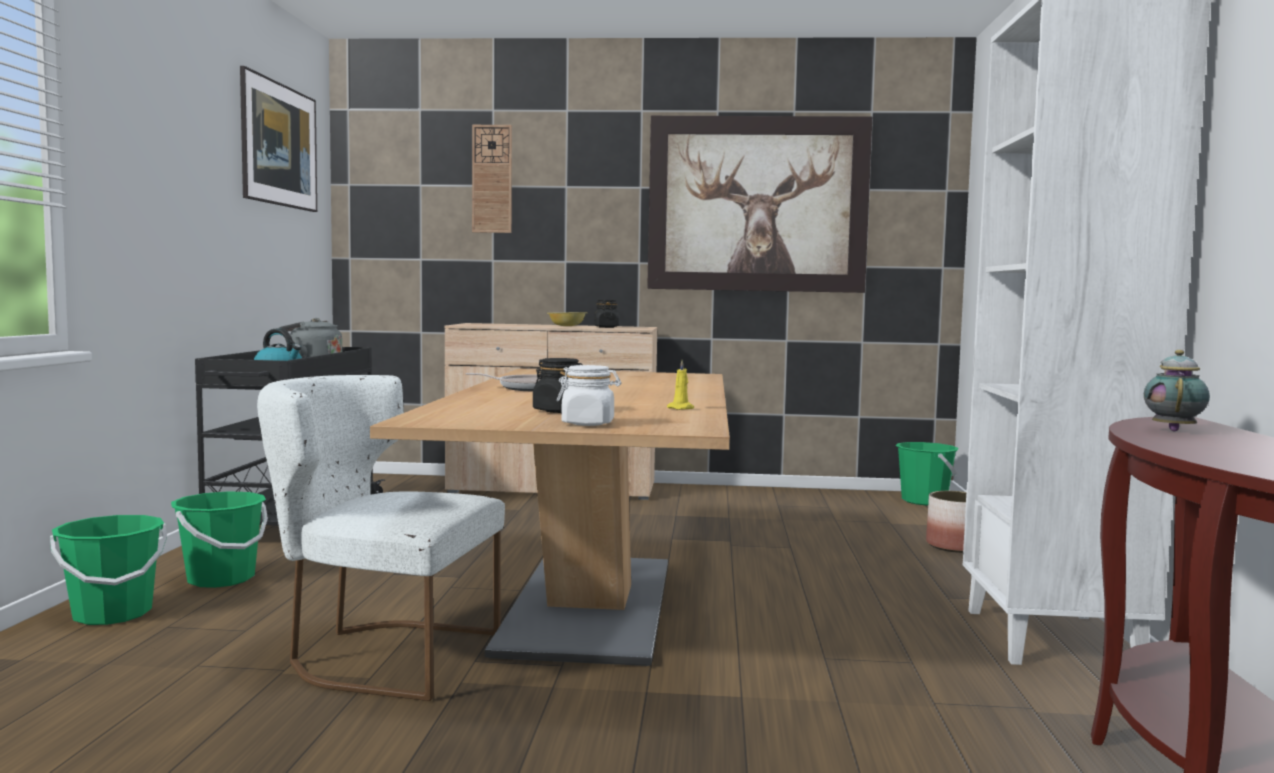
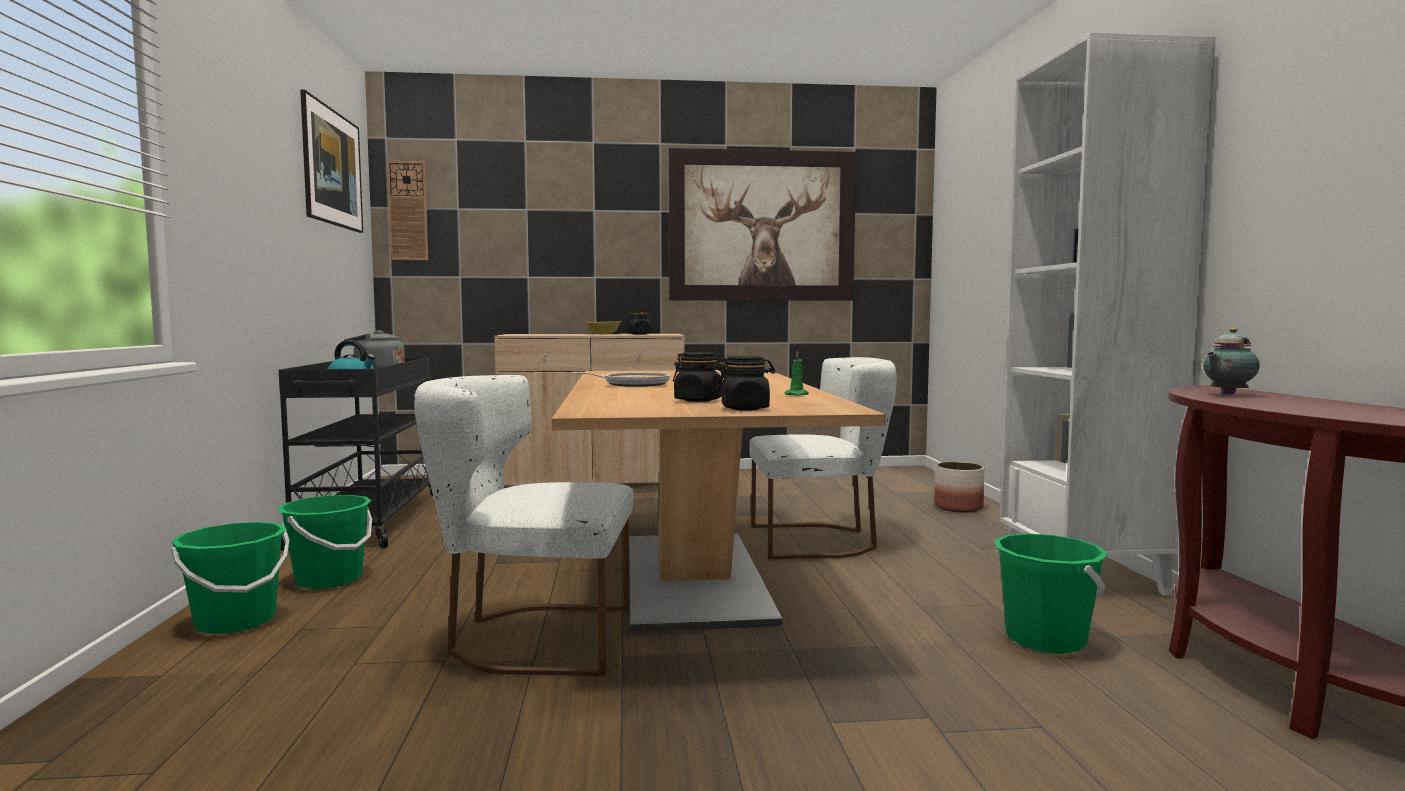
camera: 10 degrees left, 0 degrees up
wall clock [472,125,512,233] -> wall clock moved to [387,161,428,260]
white jar [557,365,621,426] -> black jar [717,356,776,411]
yellow candle [667,360,694,410] -> green candle [784,351,809,396]
green bucket [896,442,959,506] -> green bucket moved to [994,533,1108,654]
teapot [1144,350,1210,431] -> teapot turned 135 degrees counterclockwise [1203,328,1260,395]
none -> white chair [749,357,897,559]

